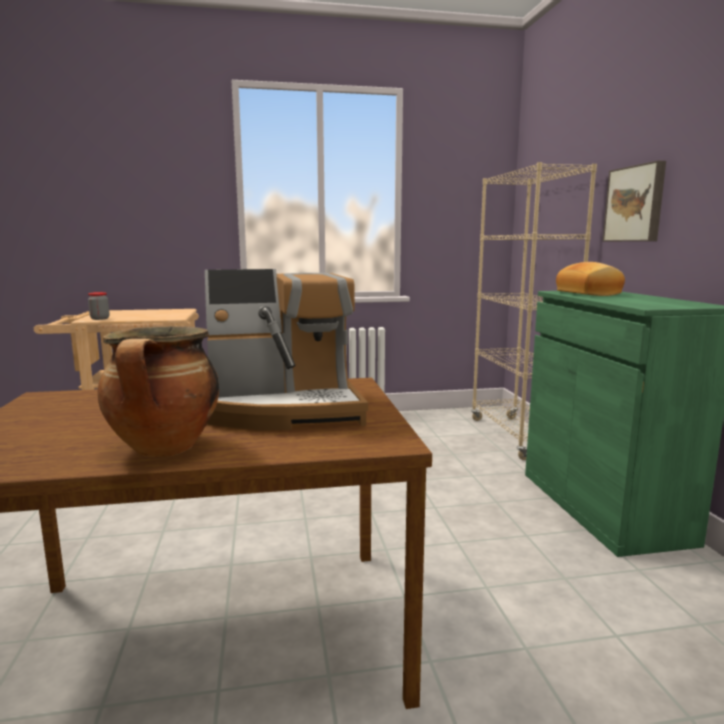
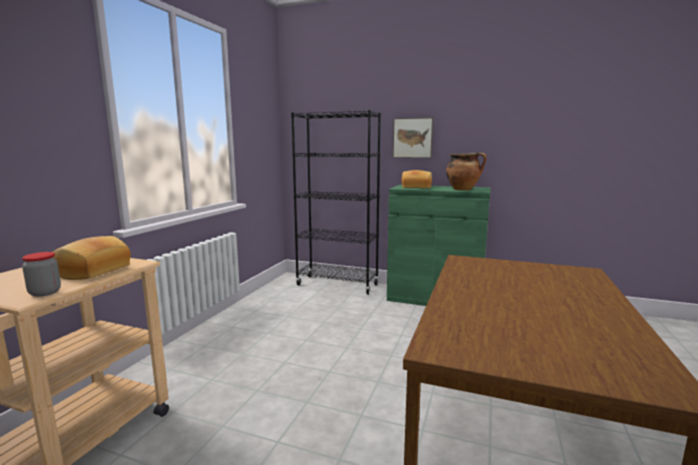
camera: 60 degrees left, 0 degrees up
cooking pot [97,326,219,457] -> cooking pot moved to [446,152,487,190]
coffee machine [205,269,368,430] -> none
beige bookcase [471,162,597,460] -> black bookcase [291,110,381,295]
none -> bread [53,236,131,280]

